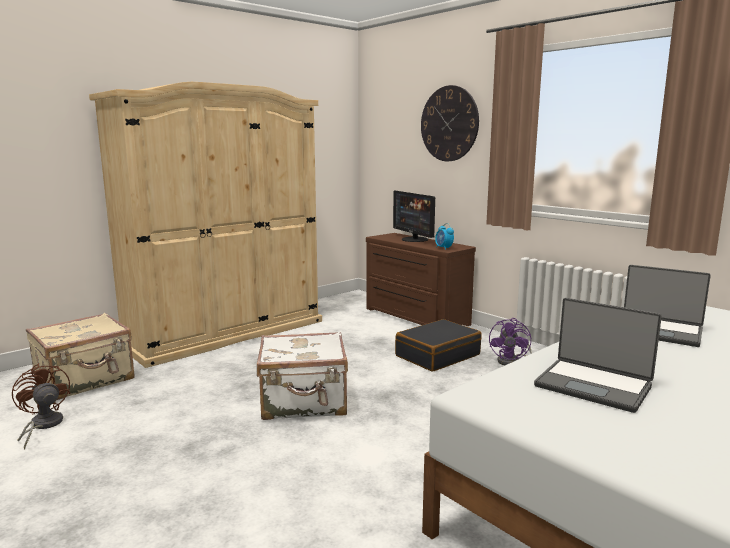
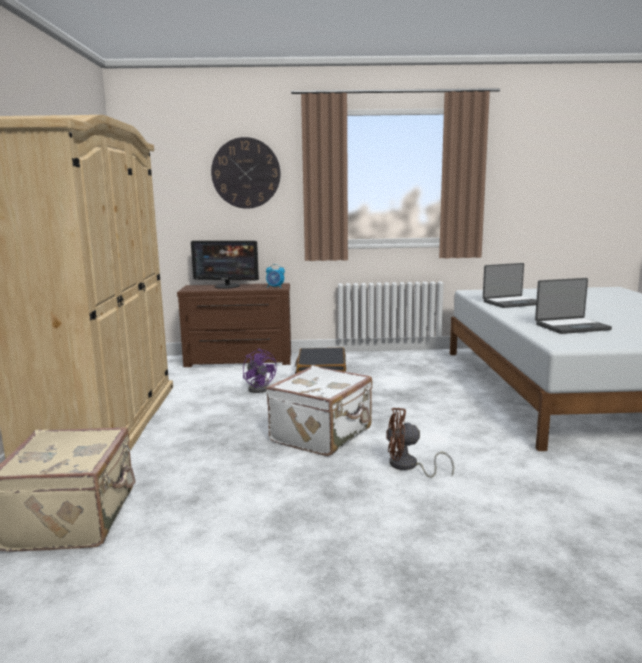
camera: 50 degrees left, 0 degrees up
brown fan [12,363,70,450] -> brown fan moved to [386,408,454,478]
purple fan [489,318,532,365] -> purple fan moved to [243,348,277,393]

